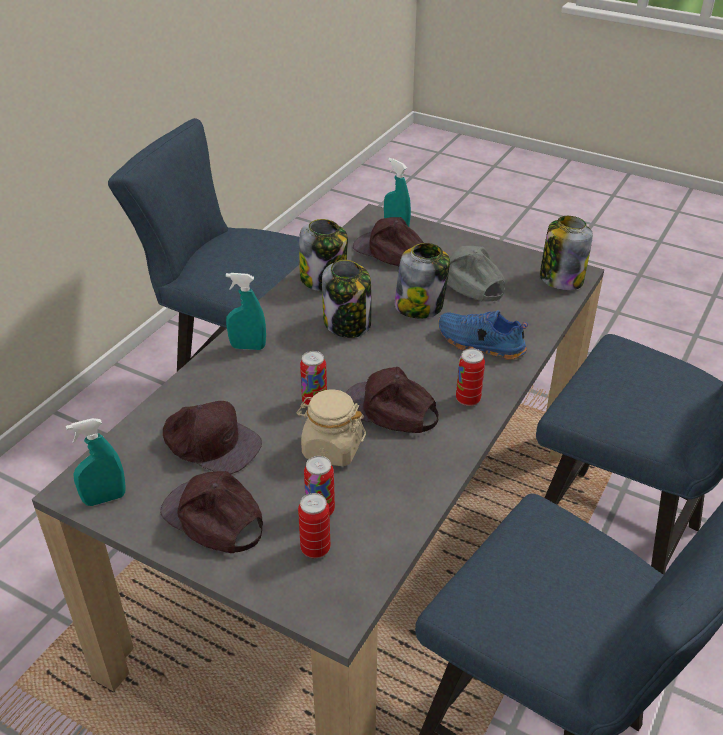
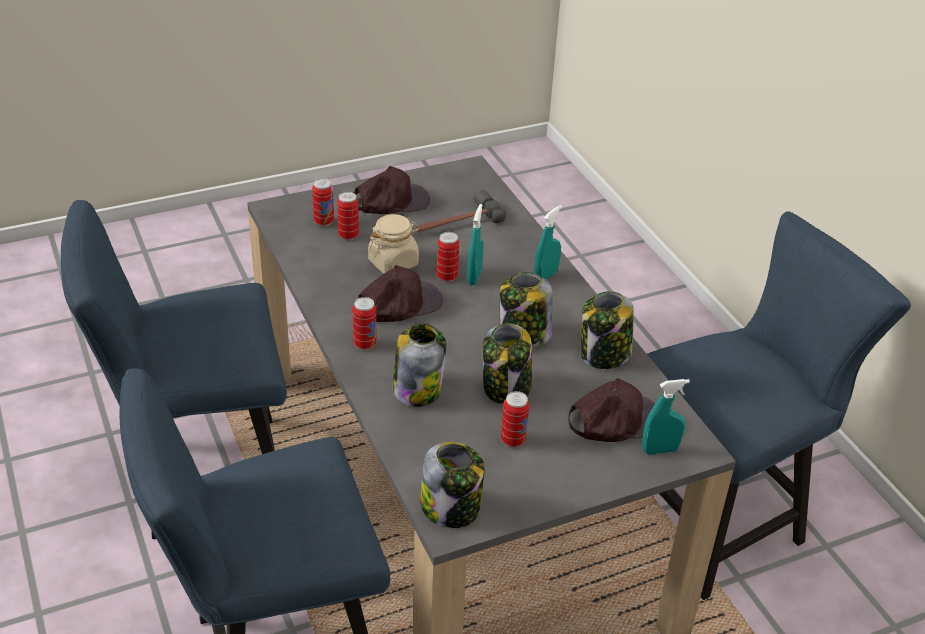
camera: 125 degrees right, 0 degrees up
turquoise spray bottle [66,418,126,506] -> turquoise spray bottle moved to [467,204,484,285]
brown cap [163,401,262,474] -> hammer [415,190,506,232]
blue shoe [438,310,528,360] -> jar [392,324,446,407]
grey cap [447,246,505,301] -> can [501,391,529,447]

